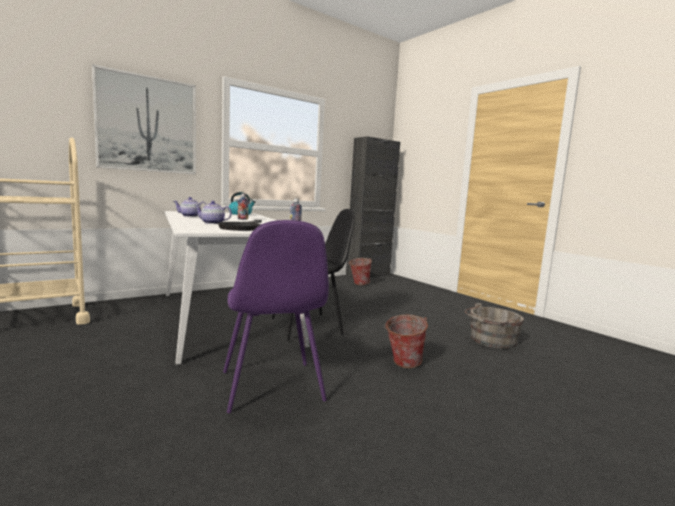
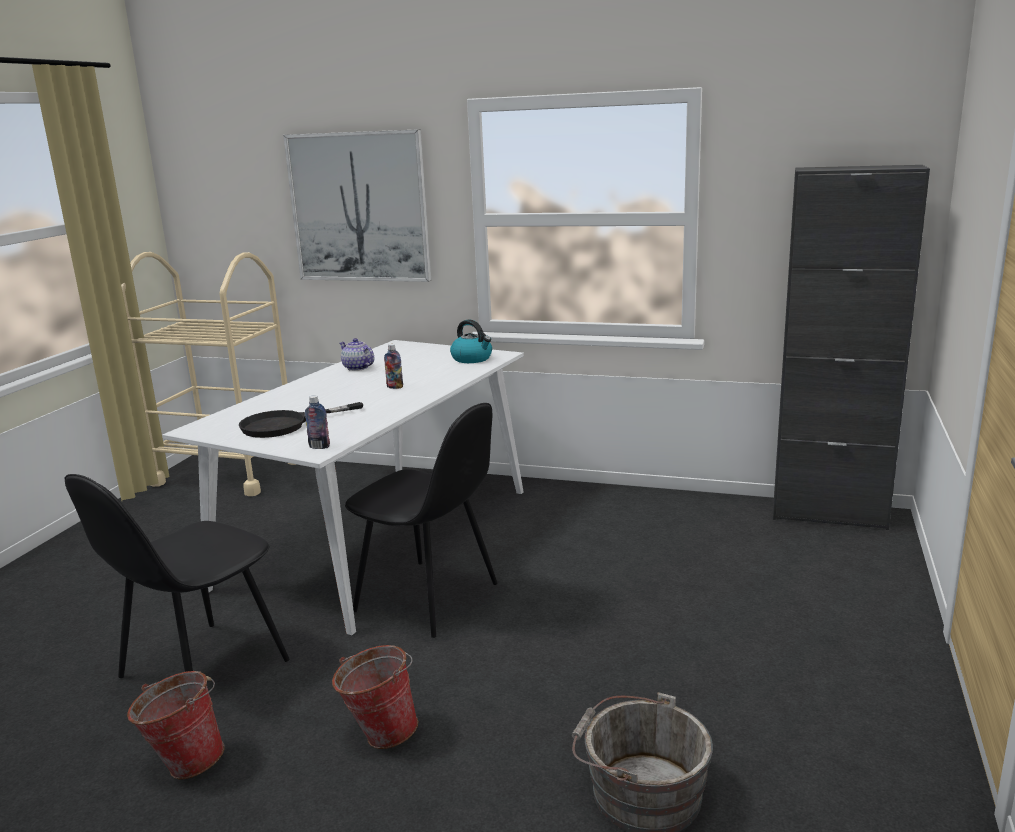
camera: 55 degrees right, 10 degrees up
teapot [194,201,232,224] -> none
purple chair [223,220,329,413] -> black chair [65,474,290,678]
bucket [348,258,372,285] -> bucket moved to [127,671,225,779]

